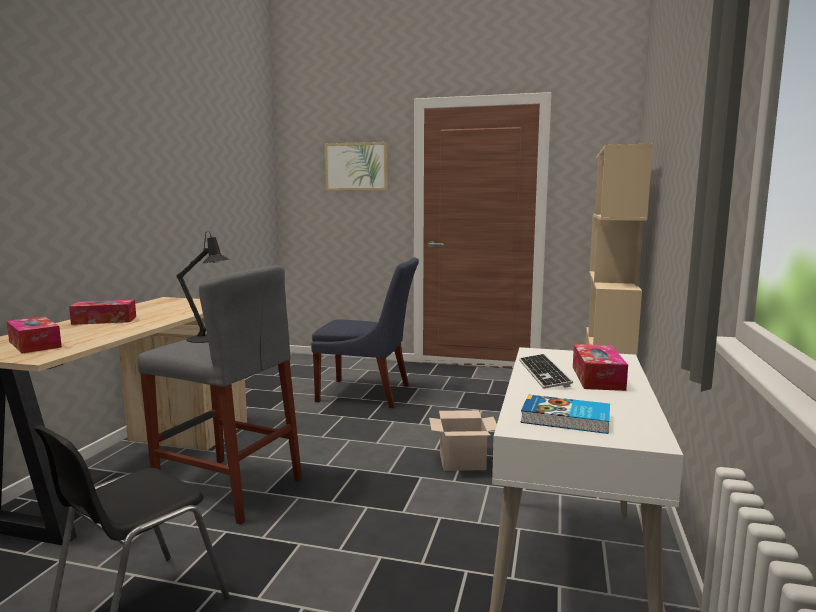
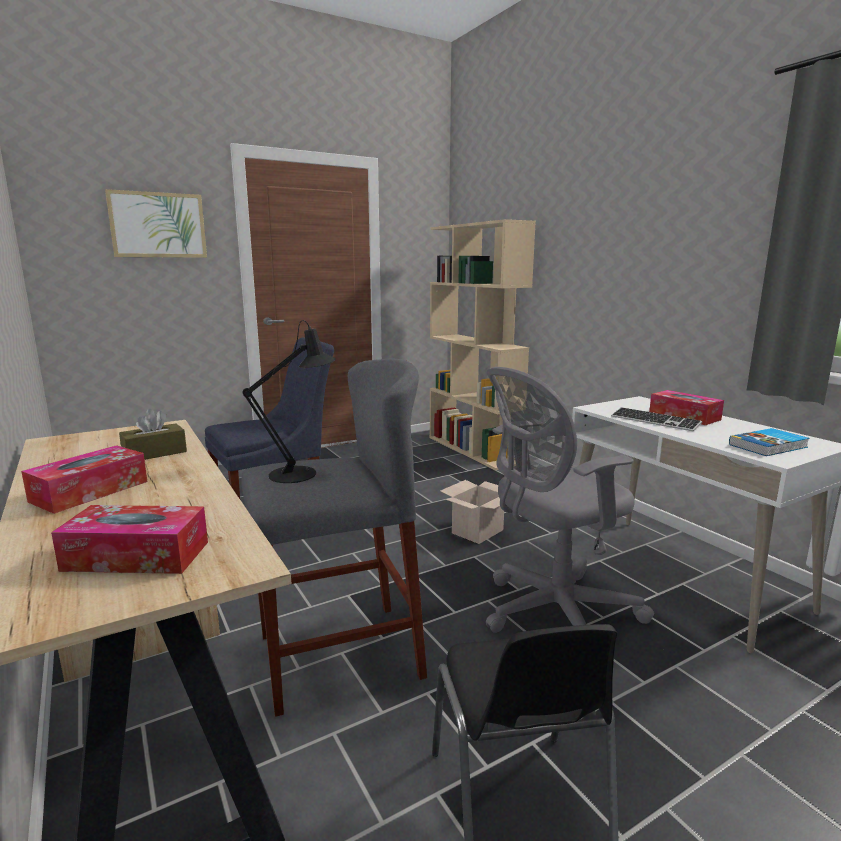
camera: 45 degrees left, 5 degrees up
none -> brown tissue box [119,409,187,460]
none -> grey office chair [486,367,654,633]

